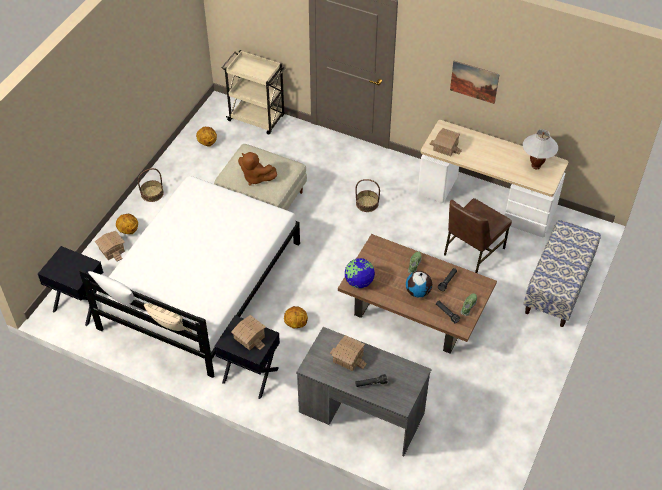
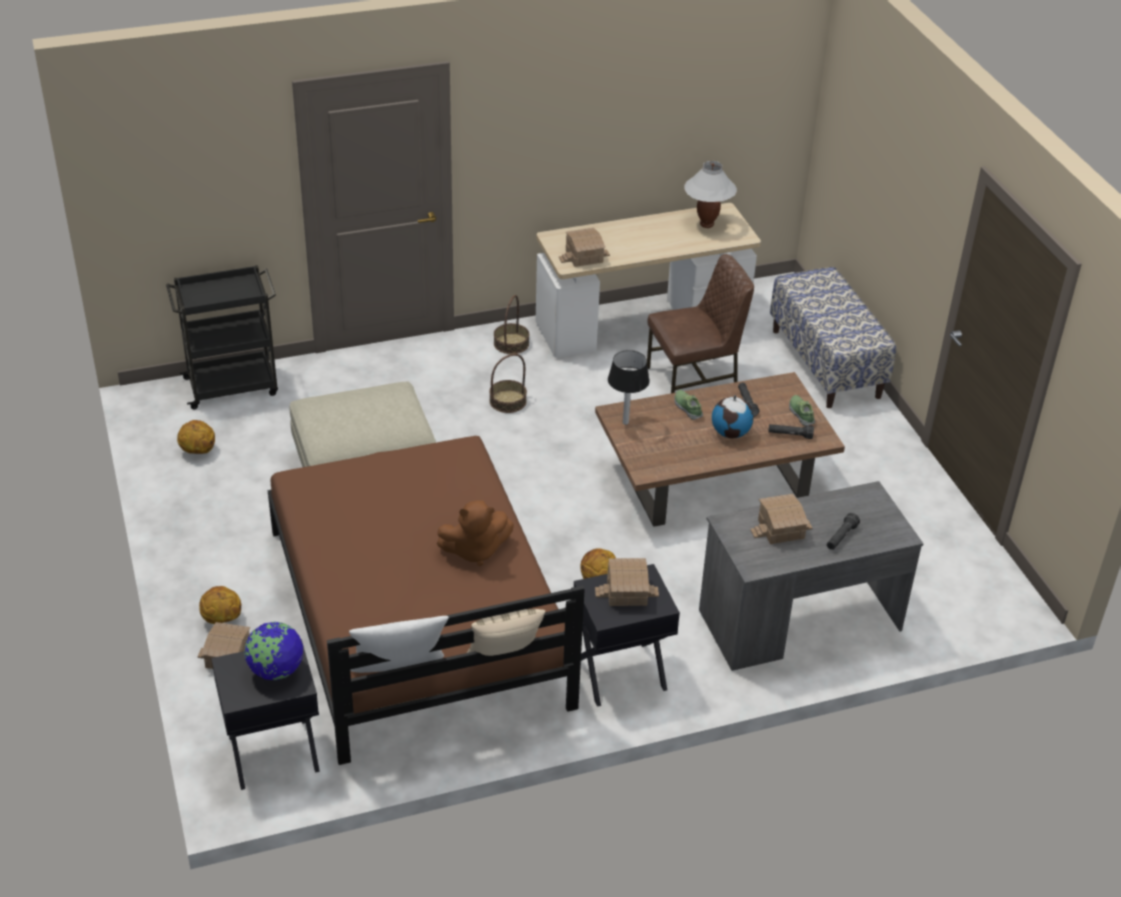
camera: 45 degrees left, 10 degrees down
white bed [79,176,300,378] -> brown bed [268,436,585,765]
basket [138,168,164,202] -> basket moved to [494,295,529,354]
beige cart [222,50,285,135] -> black cart [166,265,278,409]
brown plush toy [238,152,277,186] -> brown plush toy moved to [437,500,514,566]
globe [345,258,375,288] -> globe moved to [244,622,303,680]
brown chair [444,198,512,273] -> brown chair turned 105 degrees counterclockwise [647,254,754,393]
picture [450,61,500,104] -> none
none -> table lamp [608,350,650,425]

